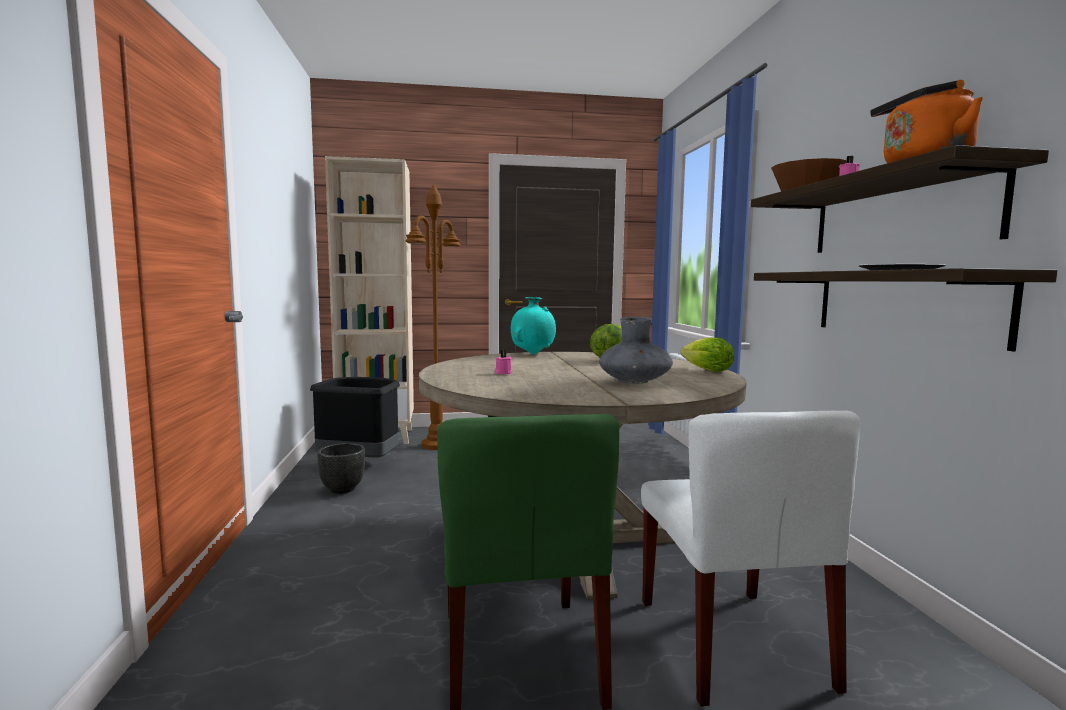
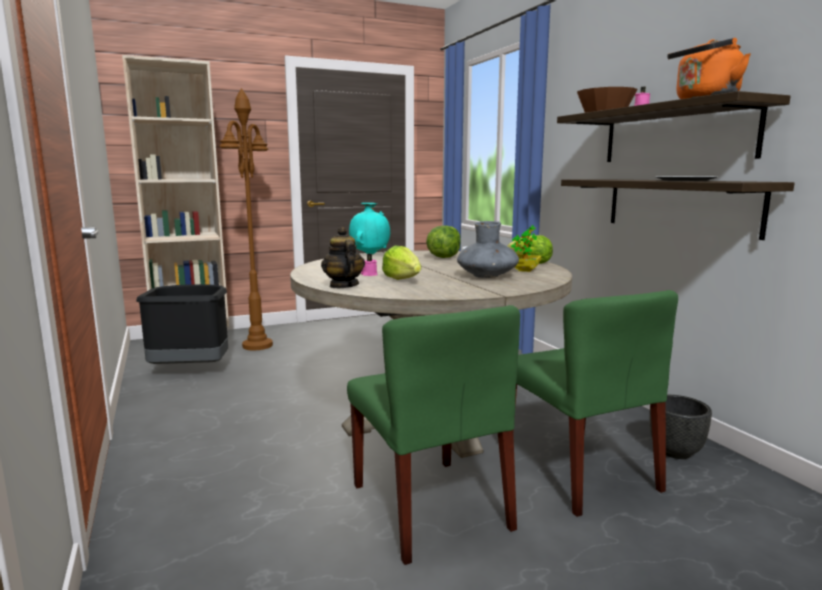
camera: 15 degrees left, 5 degrees up
black planter [317,443,365,494] -> black planter moved to [649,395,712,459]
white chair [641,411,860,706] -> green chair [513,290,678,517]
none -> teapot [321,227,365,288]
none -> lettuce [382,246,421,280]
none -> potted plant [511,225,541,272]

